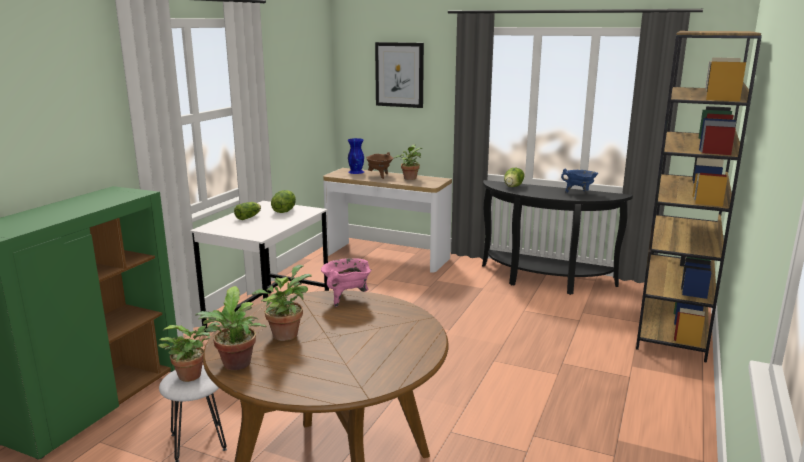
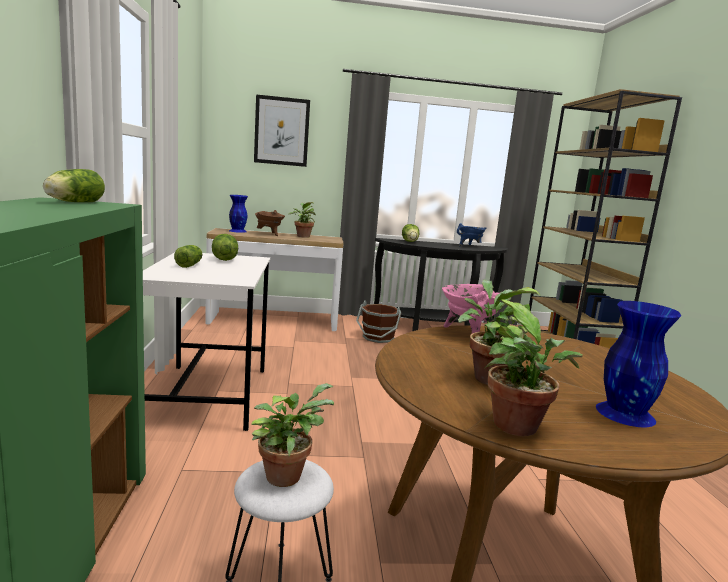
camera: 30 degrees left, 5 degrees down
none -> lettuce [43,169,105,202]
none -> brown bucket [356,300,402,343]
none -> blue vase [596,301,681,427]

